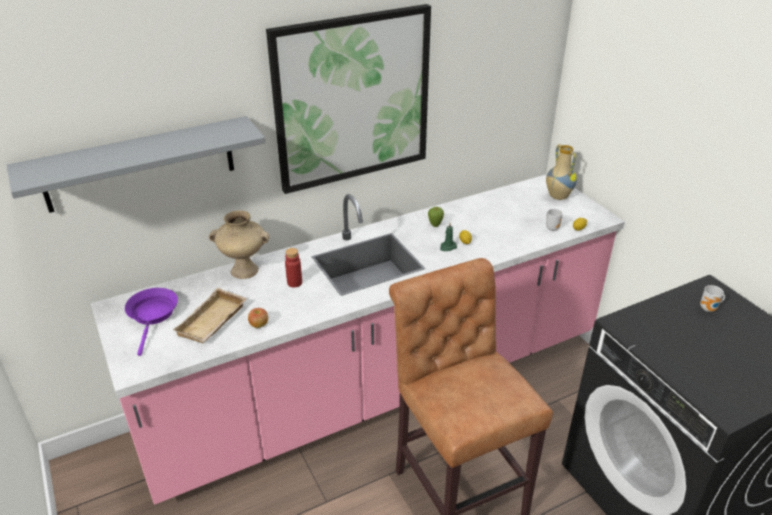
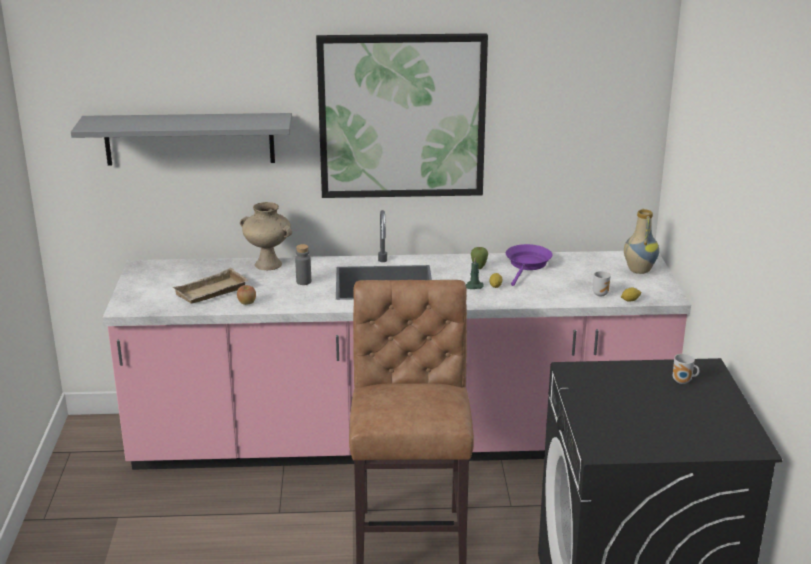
camera: 25 degrees right, 10 degrees down
purple frying pan [125,288,178,356] -> purple frying pan moved to [506,244,553,286]
red bottle [285,248,302,287] -> grey bottle [295,244,311,285]

